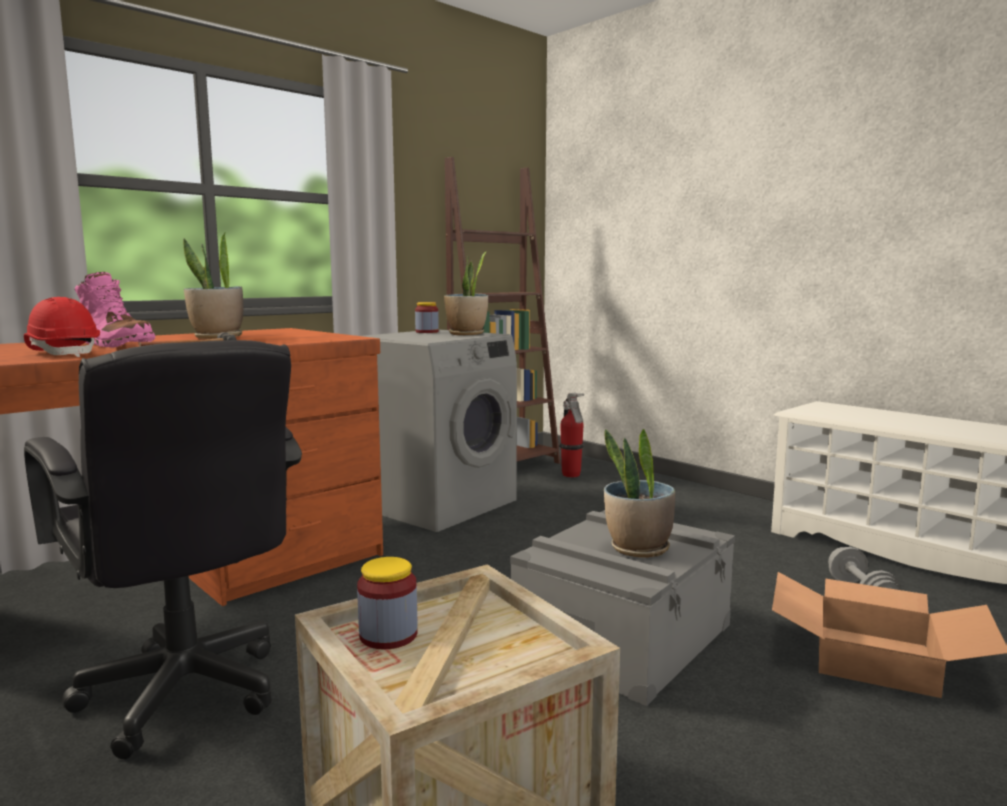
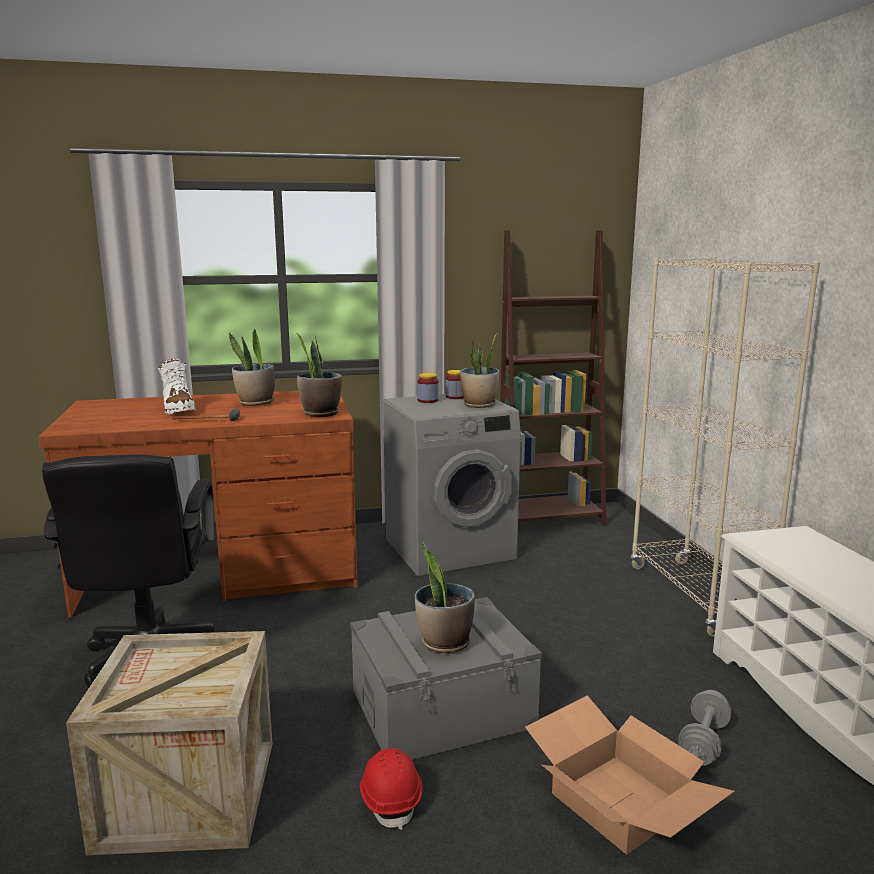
camera: 30 degrees right, 5 degrees up
red hard hat [24,297,100,357] -> red hard hat moved to [360,748,422,830]
pink boot [75,272,156,348] -> white boot [158,359,196,415]
jar [357,557,418,649] -> jar moved to [417,373,439,403]
fire extinguisher [560,393,584,478] -> none
none -> potted plant [297,334,342,417]
none -> beige bookcase [630,257,820,637]

